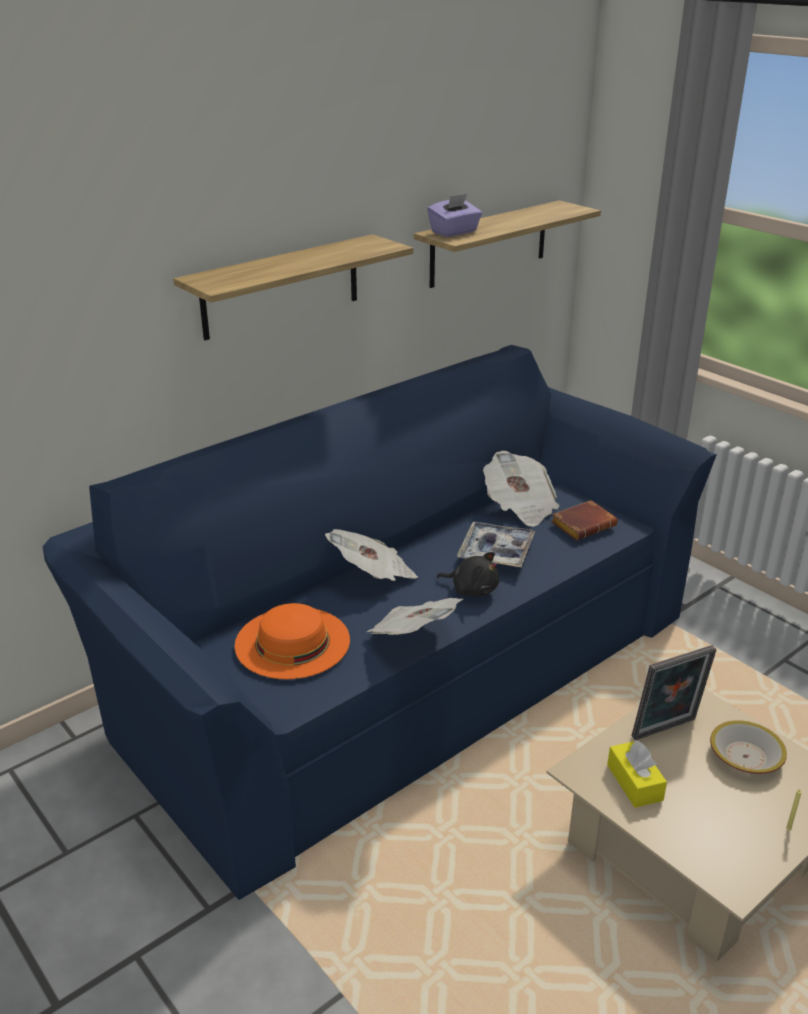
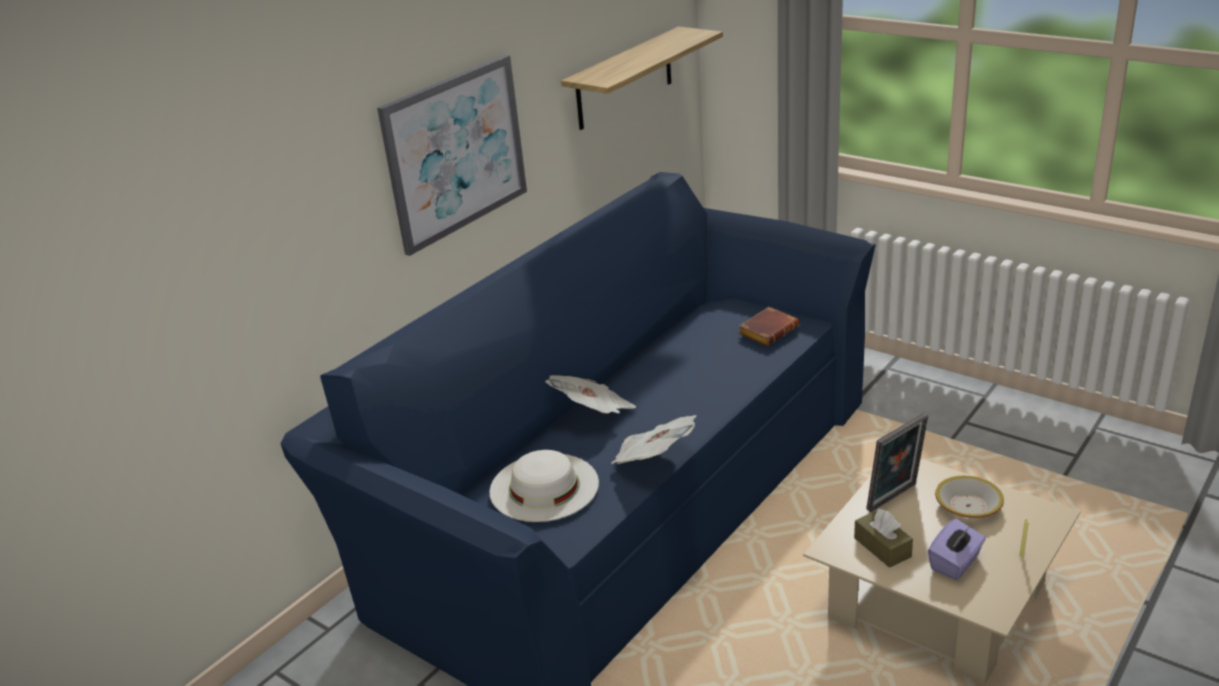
camera: 10 degrees left, 0 degrees up
shelf [173,234,413,340] -> picture [377,55,527,256]
orange hat [235,603,350,679] -> white hat [490,450,599,522]
purple tissue box [427,194,482,237] -> purple tissue box moved to [928,519,986,580]
black plush toy [437,552,499,597] -> none
tray [457,522,535,567] -> none
newspaper [483,451,559,527] -> none
yellow tissue box [607,740,667,808] -> brown tissue box [854,508,913,568]

